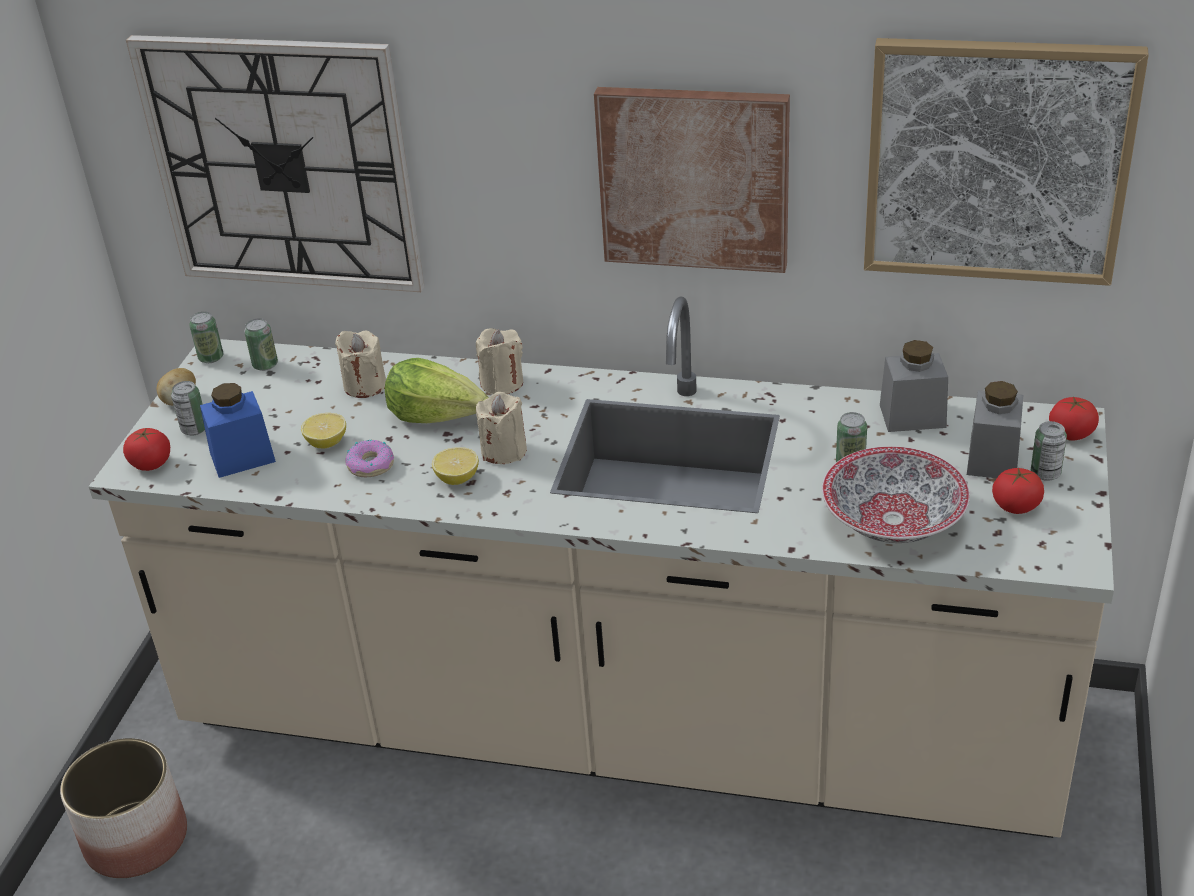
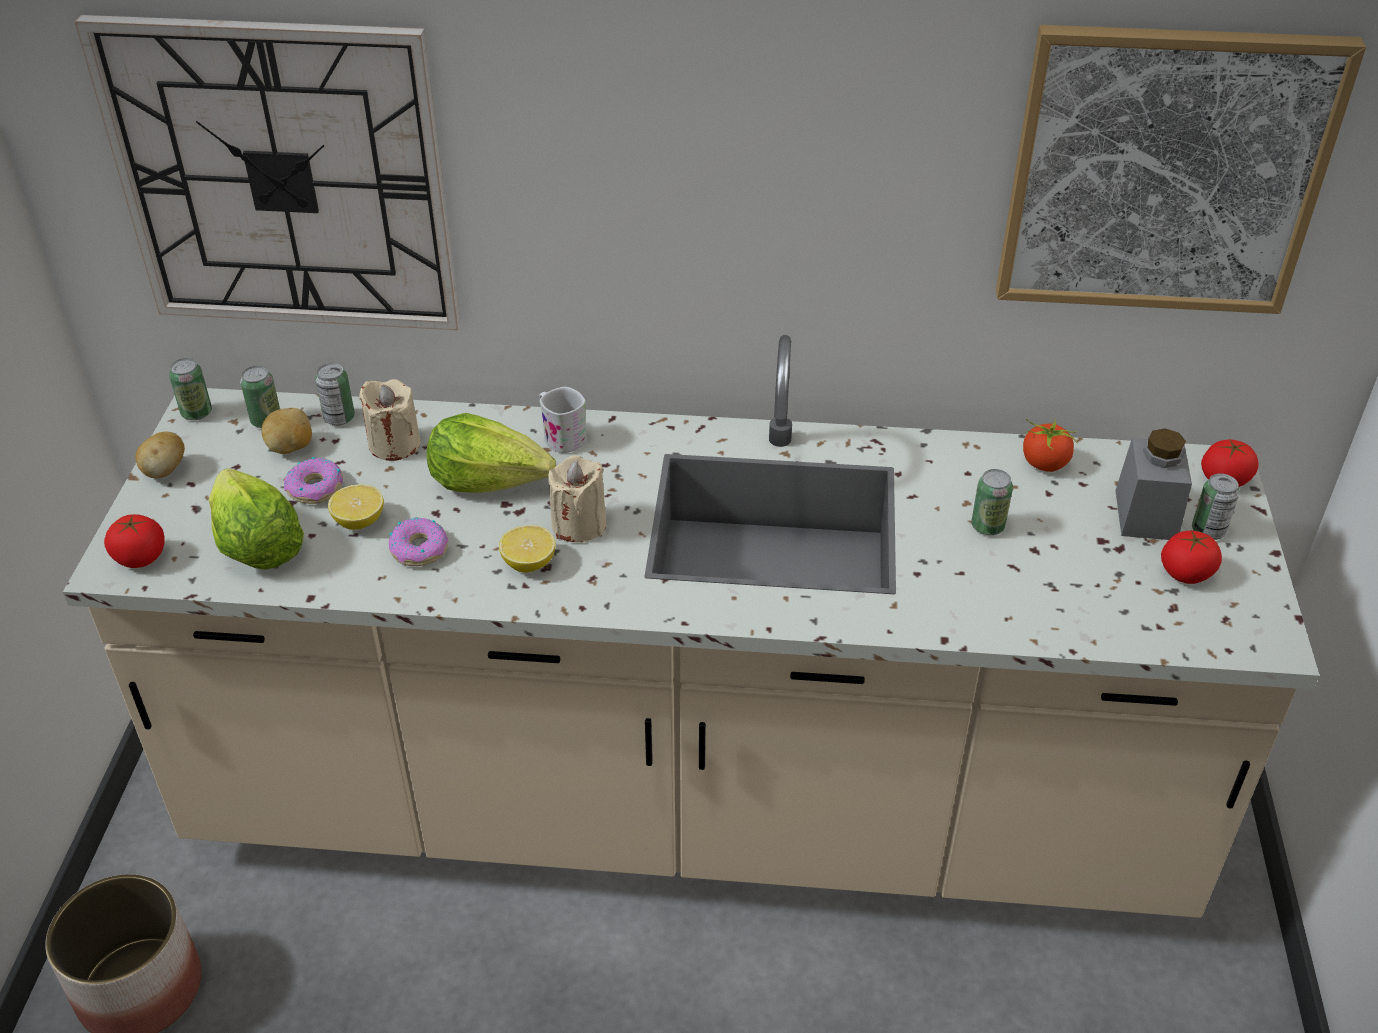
camera: 10 degrees left, 5 degrees up
can [171,381,205,435] -> can moved to [315,363,355,425]
blue jar [200,383,276,478] -> lettuce [209,468,304,570]
beige candle [476,328,523,394] -> white mug [539,387,587,453]
picture [594,87,790,273] -> none
bowl [822,446,970,543] -> none
grey jar [880,340,948,432] -> tomato [1023,418,1077,472]
none -> potato [262,408,312,454]
none -> donut [284,457,343,504]

